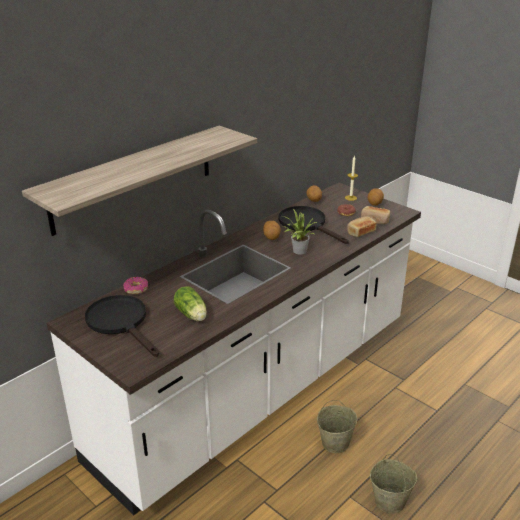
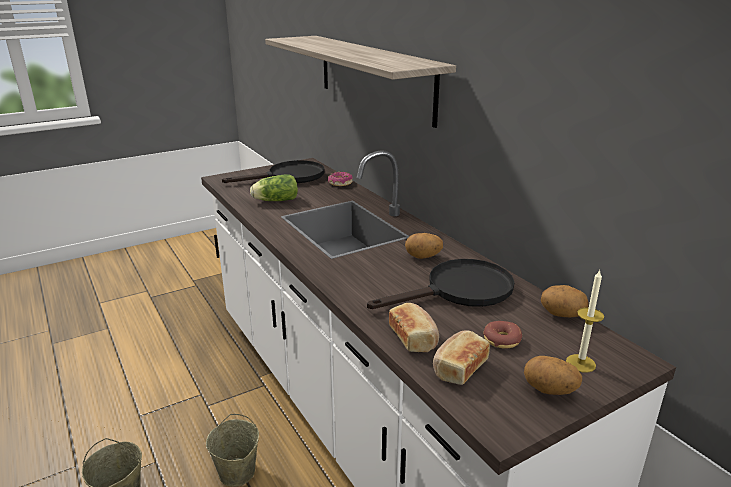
camera: 105 degrees right, 5 degrees down
potted plant [282,209,317,255] -> none

